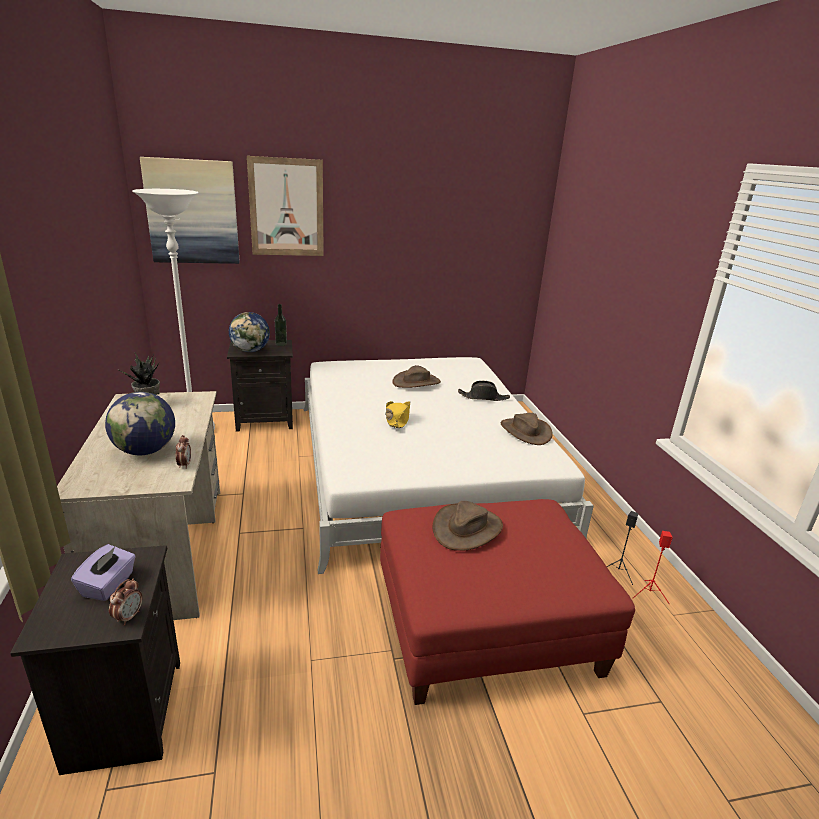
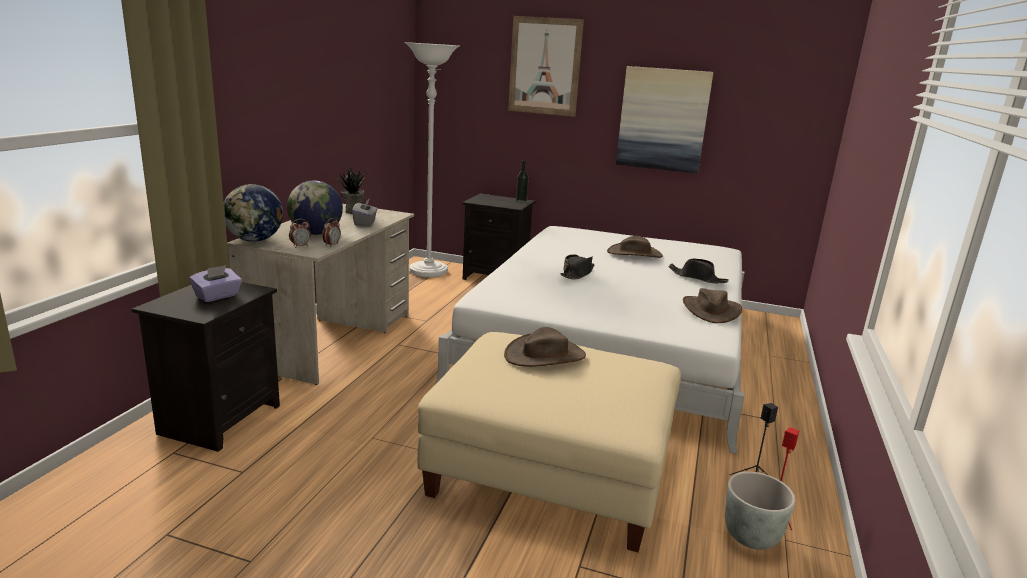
camera: 30 degrees right, 5 degrees down
alarm clock [109,578,142,626] -> alarm clock moved to [289,219,311,248]
picture [140,157,240,264] -> picture moved to [616,66,713,173]
globe [229,312,270,352] -> globe moved to [224,184,283,241]
red ottoman [380,499,635,705] -> beige ottoman [417,332,681,552]
yellow hat [385,401,410,428] -> black hat [560,254,595,280]
none -> grey tissue box [352,198,377,226]
none -> grey planter [725,472,796,550]

